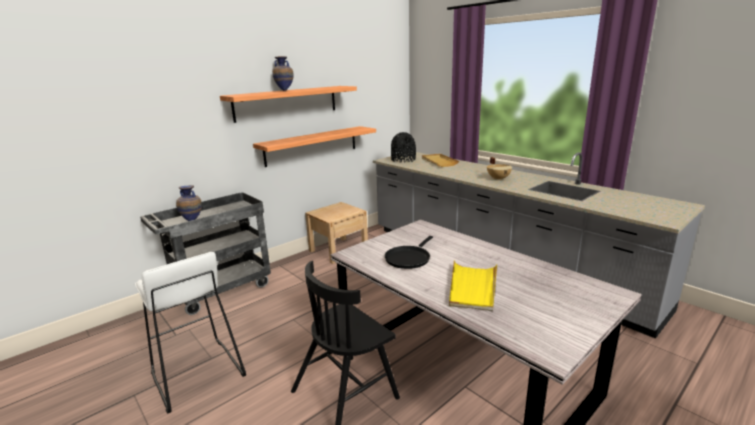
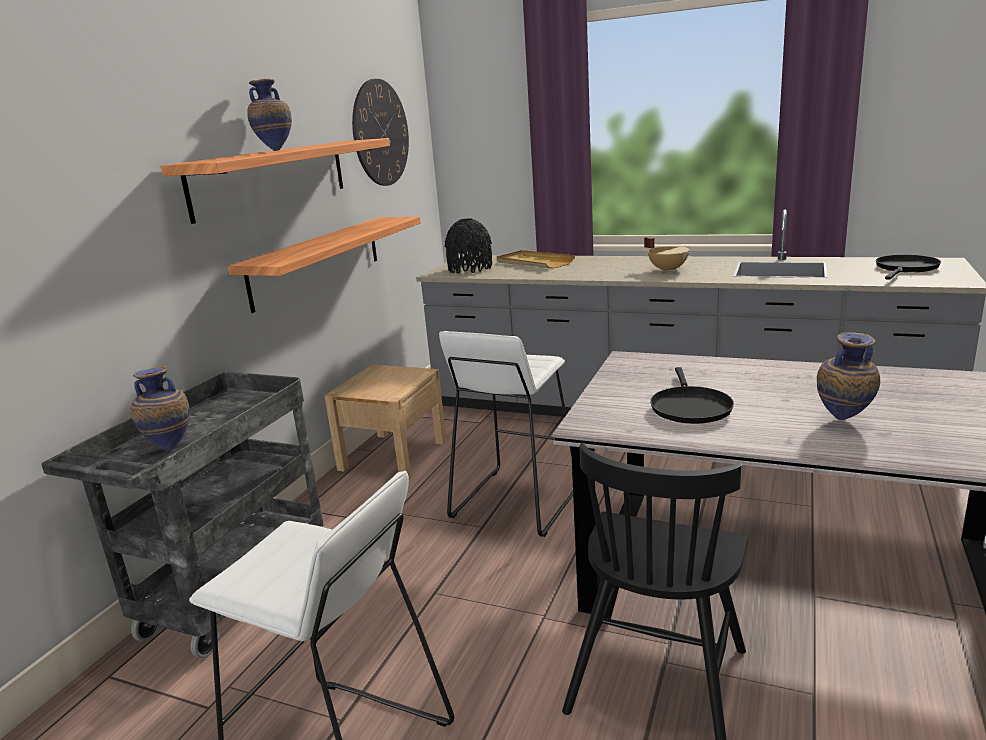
camera: 25 degrees left, 0 degrees up
yellow tray [449,260,497,311] -> vase [817,332,880,420]
none -> wall clock [352,78,409,186]
none -> white stool [439,331,573,537]
none -> black frying pan [876,255,941,280]

